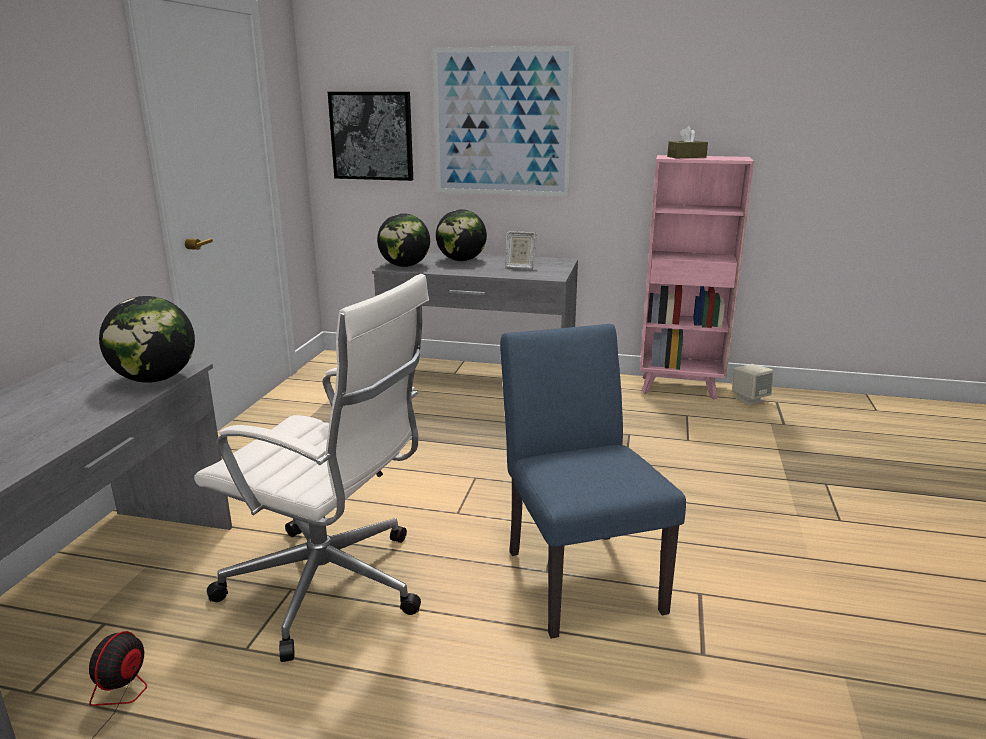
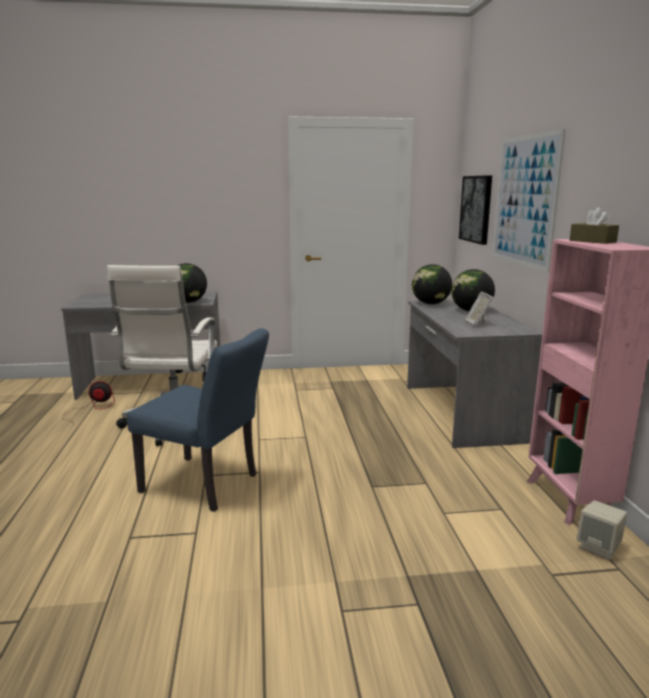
camera: 70 degrees right, 5 degrees down
blue chair [500,324,686,639] -> blue chair turned 60 degrees clockwise [127,328,269,512]

